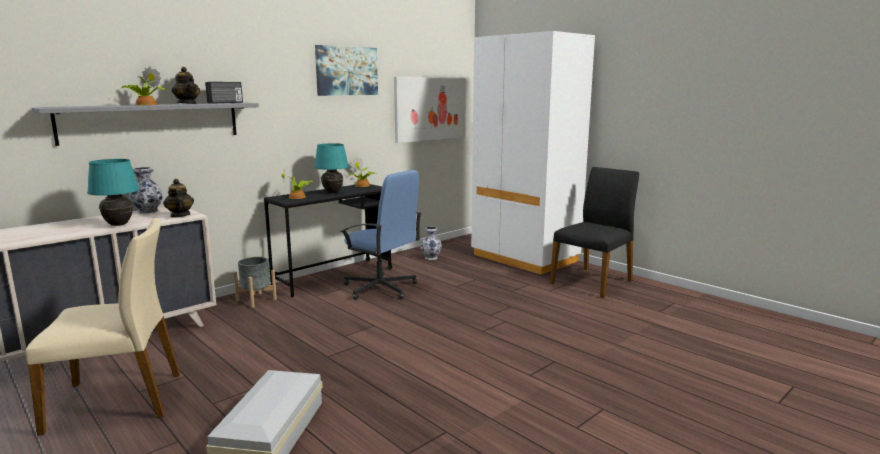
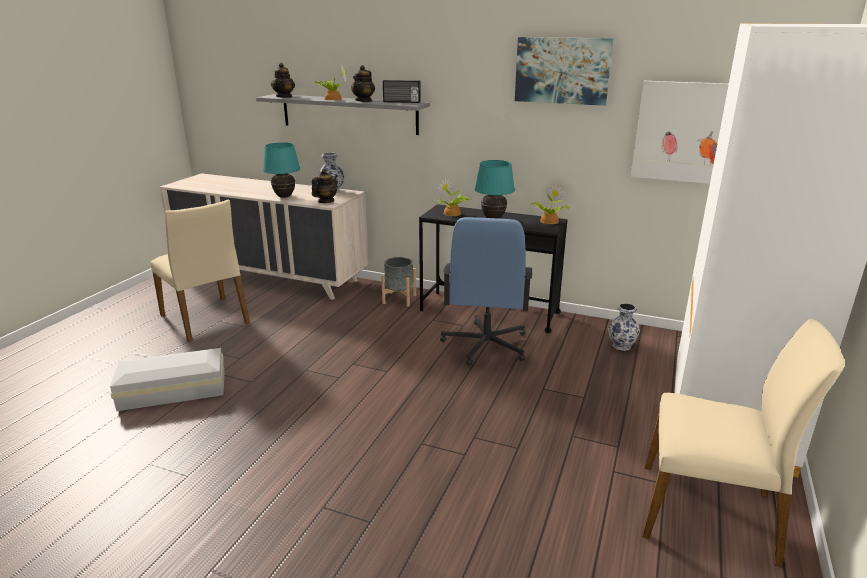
camera: 65 degrees right, 10 degrees up
black chair [550,167,639,298] -> beige chair [642,319,845,567]
none -> teapot [271,63,295,98]

